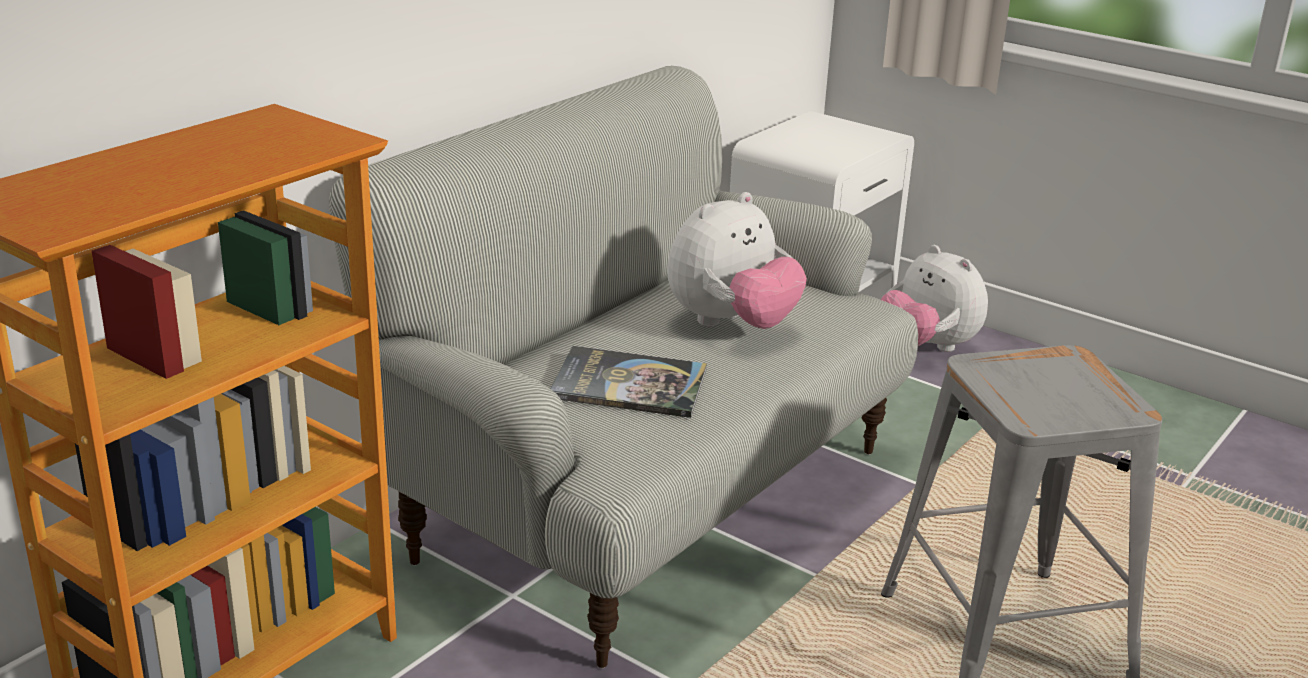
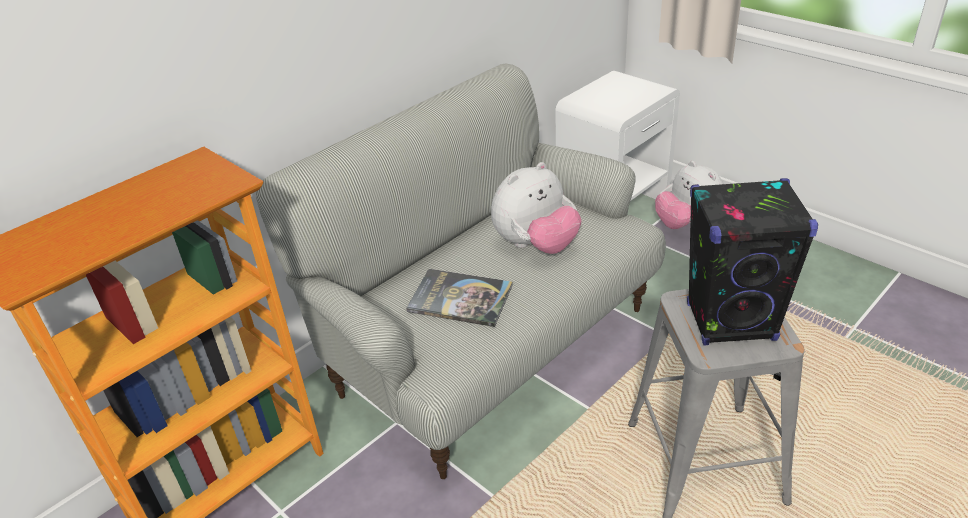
camera: 10 degrees right, 10 degrees up
none -> black speaker [687,178,818,346]

